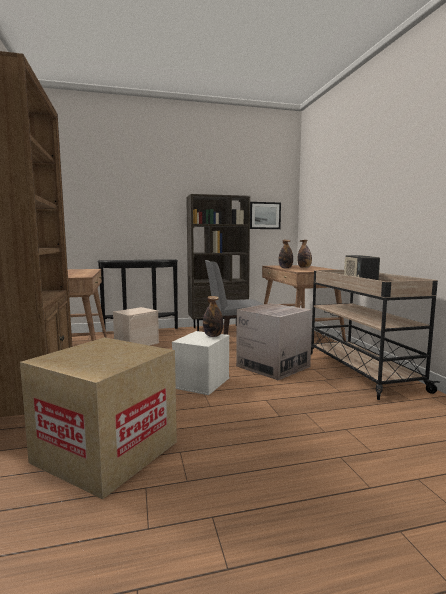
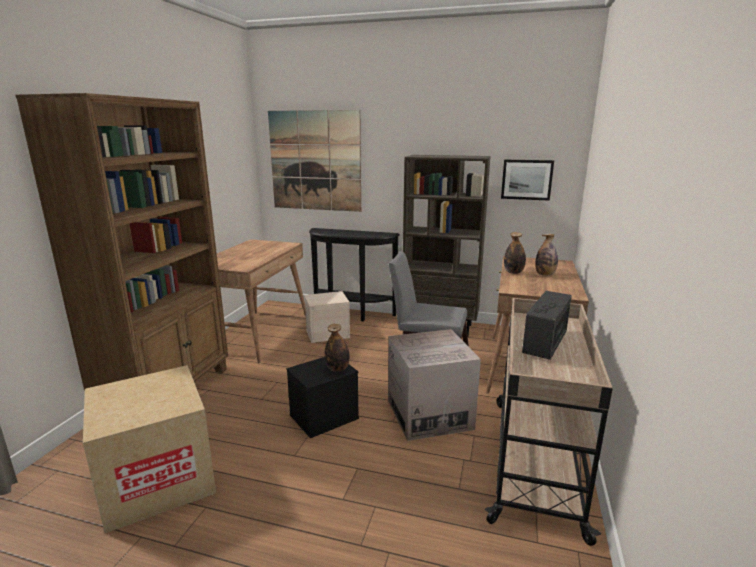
camera: 30 degrees right, 10 degrees up
white storage box [172,331,230,395] -> black storage box [287,357,359,438]
none -> picture [268,110,361,212]

